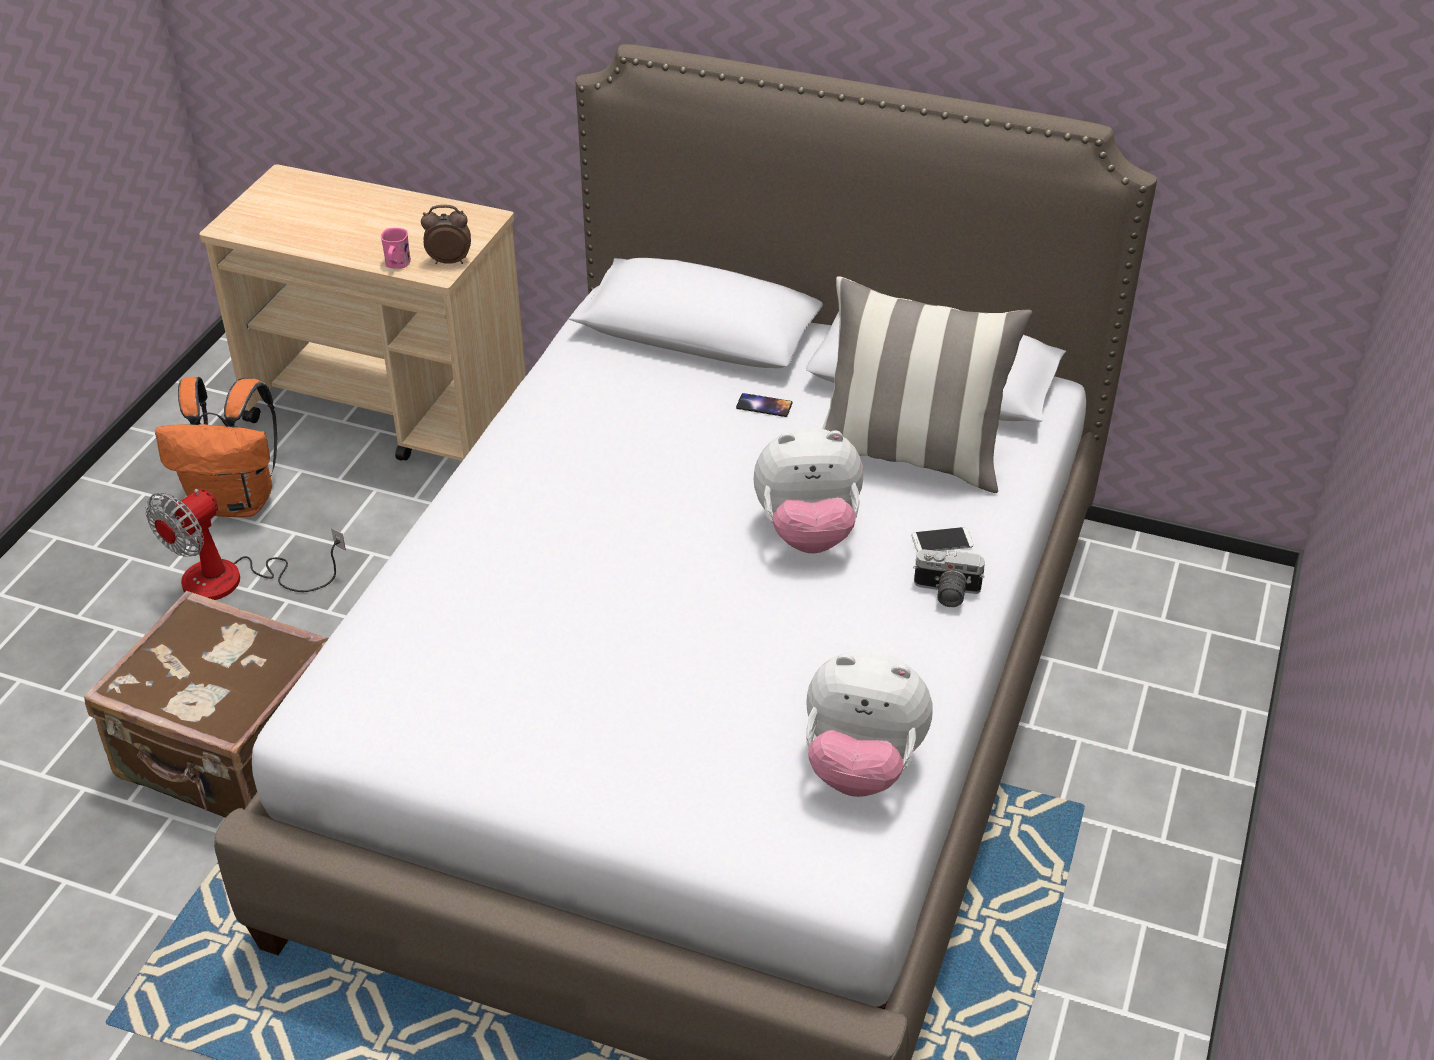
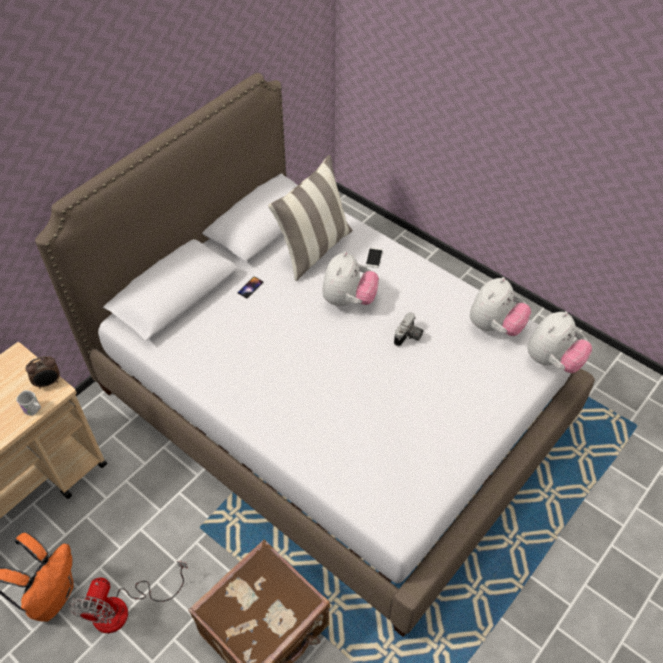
camera: 70 degrees left, 10 degrees up
fan [145,489,346,600] -> fan turned 45 degrees clockwise [69,561,188,633]
pink mug [381,228,411,269] -> white mug [16,390,41,416]
alarm clock [421,205,471,264] -> alarm clock turned 135 degrees counterclockwise [26,356,60,389]
camera [913,549,985,607] -> camera moved to [394,313,423,346]
none -> plush toy [527,311,592,373]

